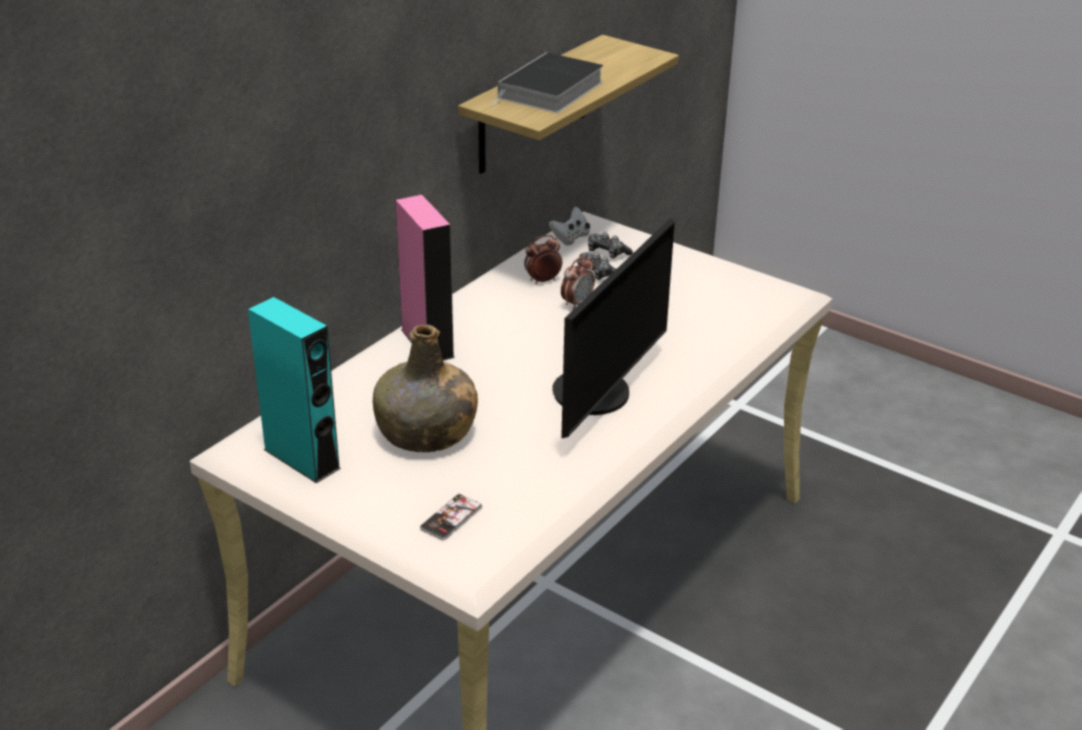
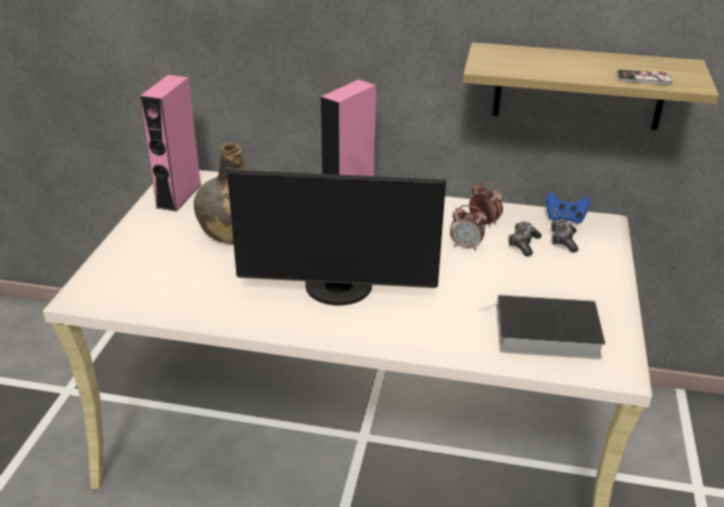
camera: 65 degrees right, 0 degrees up
turquoise speaker [248,297,341,483] -> pink speaker [140,75,201,212]
phone [420,493,482,540] -> phone moved to [616,69,673,85]
book [492,52,603,113] -> book moved to [478,294,605,359]
white game controller [549,207,590,246] -> blue game controller [546,192,590,224]

